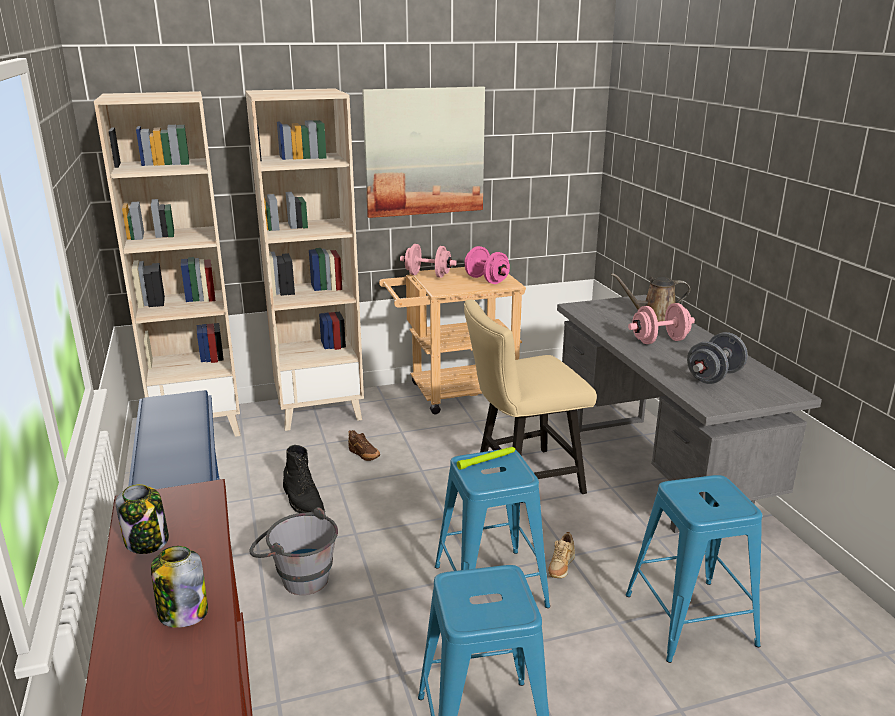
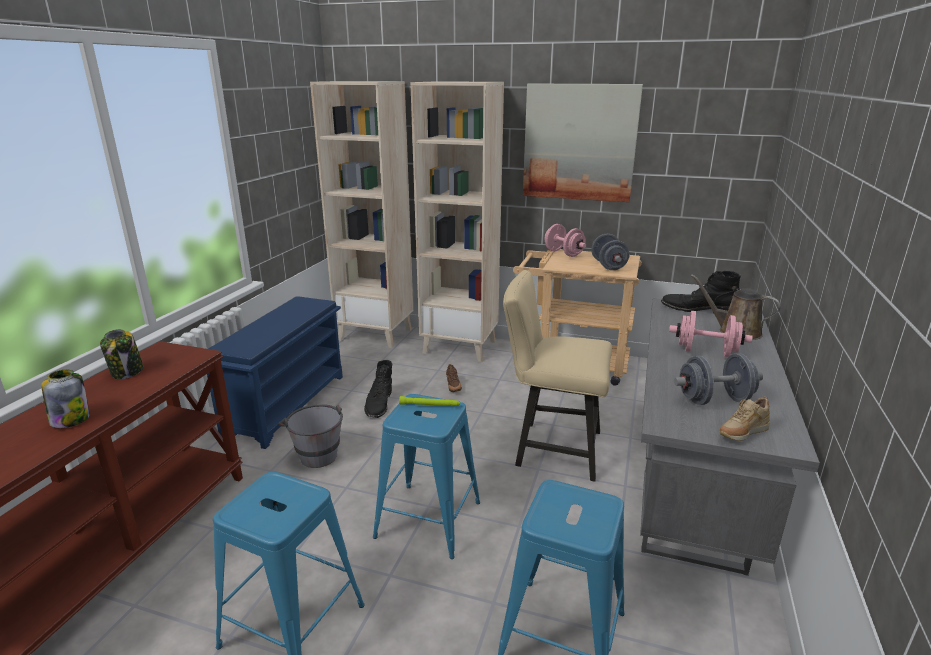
camera: 35 degrees right, 0 degrees up
pink dumbbell [464,246,510,284] -> grey dumbbell [591,234,630,270]
beige shoe [548,532,575,578] -> beige shoe moved to [720,397,770,441]
none -> black boot [661,271,741,314]

